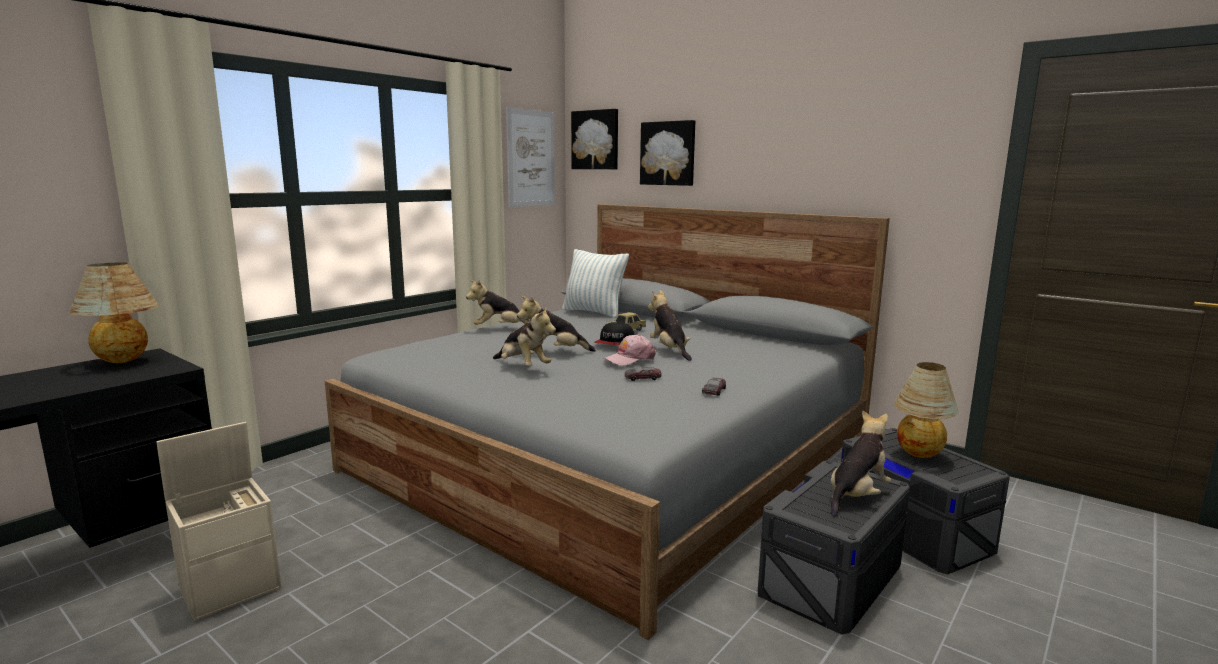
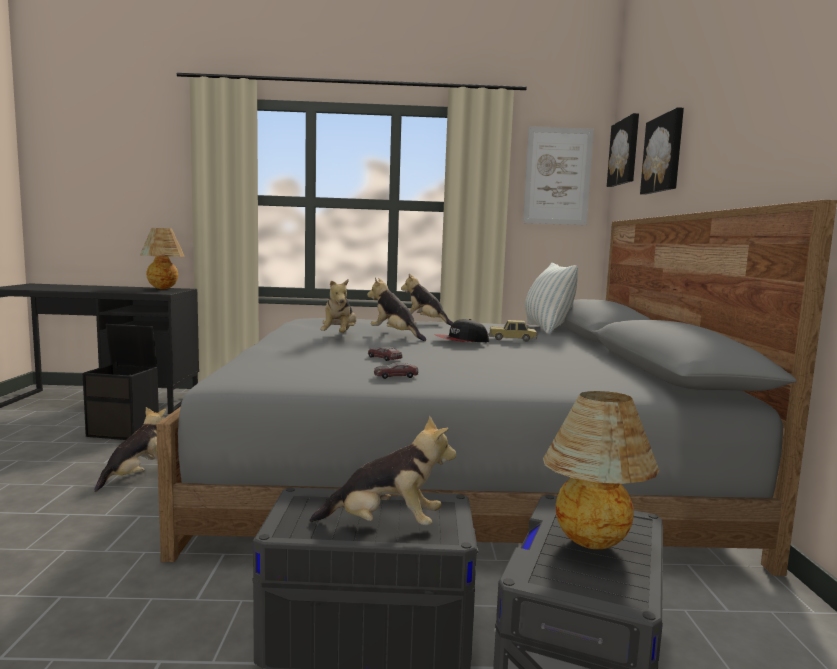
camera: 50 degrees right, 5 degrees down
beige storage box [156,422,281,621] -> black storage box [83,324,159,440]
pink cap [604,334,656,366] -> none
plush toy [648,290,692,361] -> plush toy moved to [94,407,166,492]

